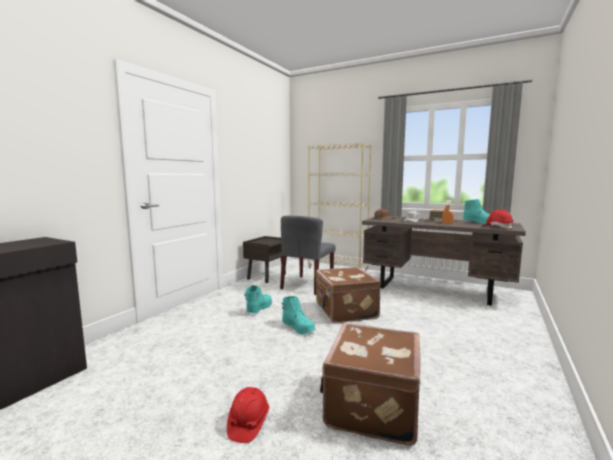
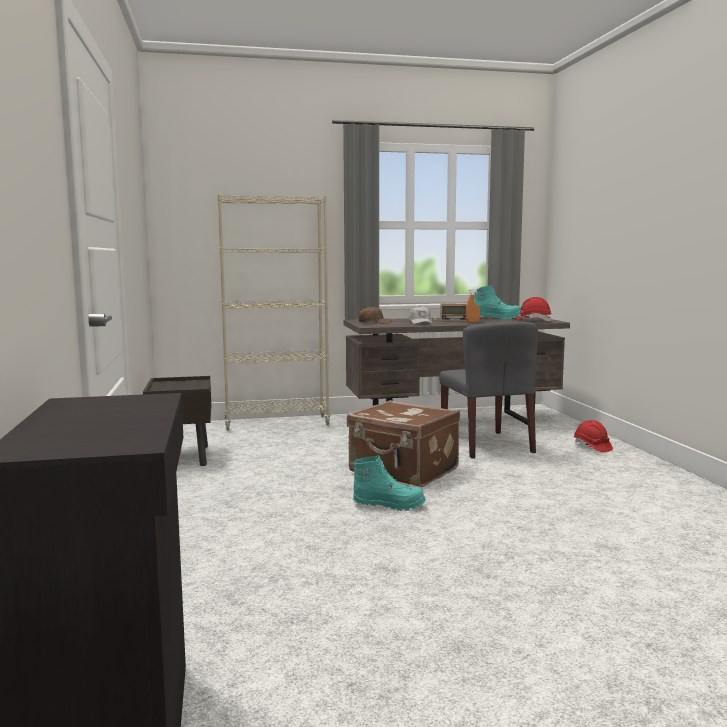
camera: 40 degrees left, 0 degrees up
red hard hat [227,387,269,443] -> red hard hat moved to [574,420,613,452]
turquoise boot [244,285,272,313] -> none
grey chair [280,216,336,295] -> grey chair moved to [439,322,538,458]
brown suitcase [320,323,420,446] -> none

